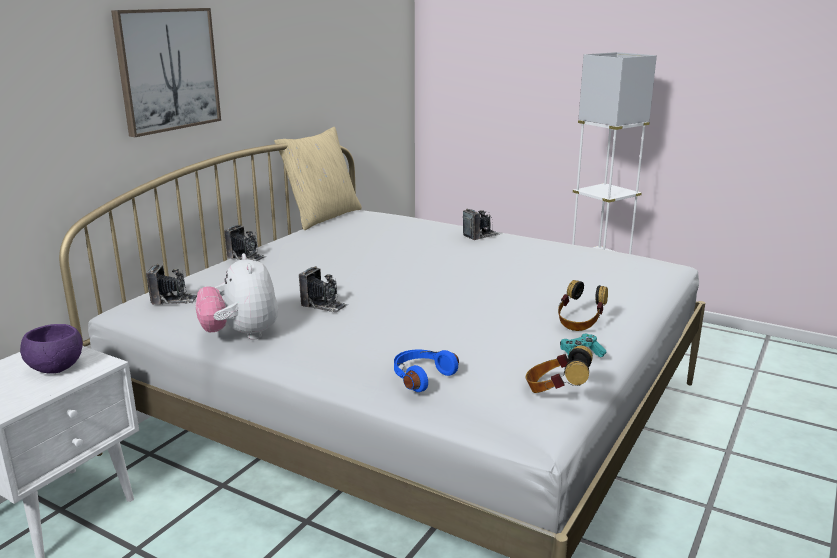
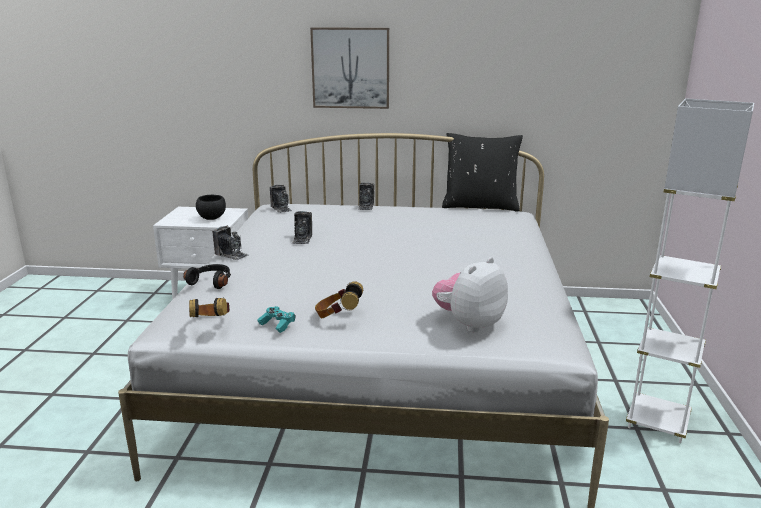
camera: 65 degrees right, 0 degrees up
purple bowl [20,324,83,374] -> black bowl [196,195,226,220]
plush toy [196,253,278,340] -> plush toy moved to [432,257,508,332]
beige pillow [274,127,362,230] -> black pillow [442,133,523,211]
blue headphones [394,350,459,392] -> black headphones [183,264,231,289]
camera [463,209,500,240] -> camera moved to [212,226,249,260]

